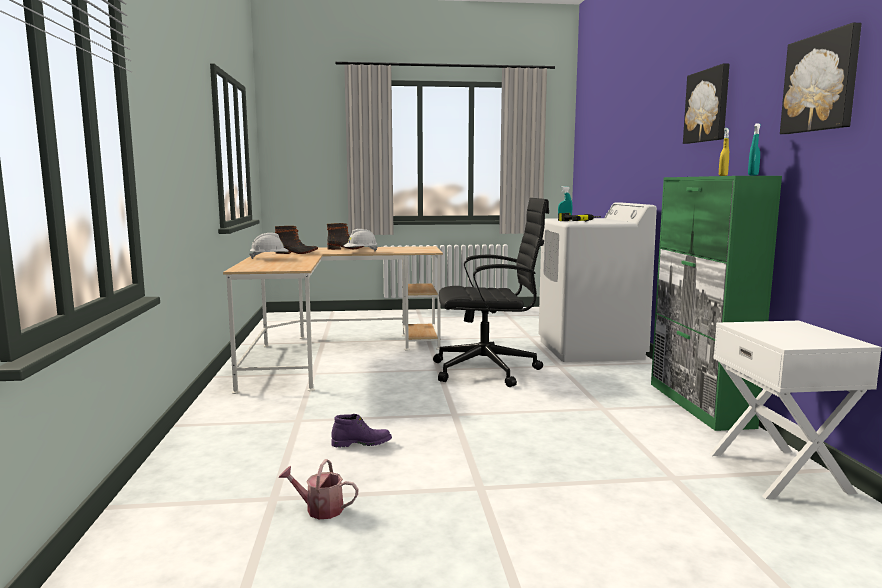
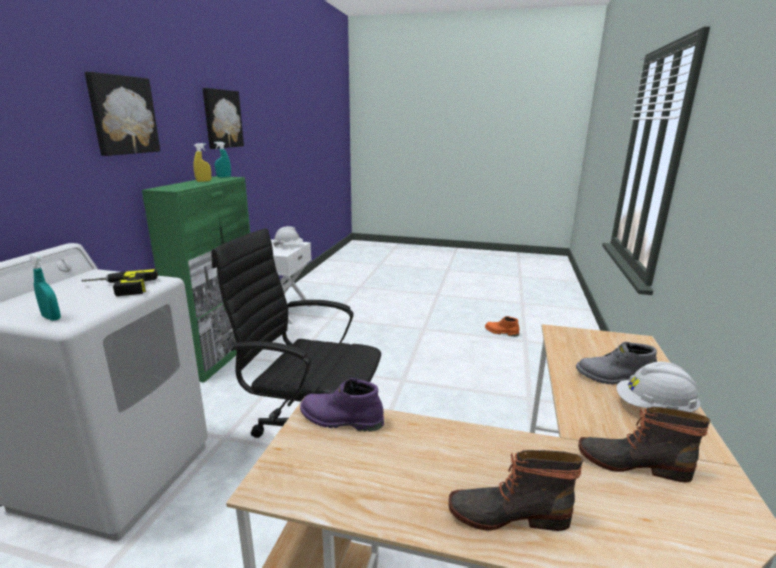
camera: 160 degrees left, 10 degrees up
watering can [278,459,358,519] -> orange boot [485,316,520,337]
purple boot [331,414,392,448] -> purple boot moved to [300,378,384,432]
white hard hat [344,229,378,251] -> white hard hat moved to [273,226,303,247]
none -> grey boot [576,342,657,384]

